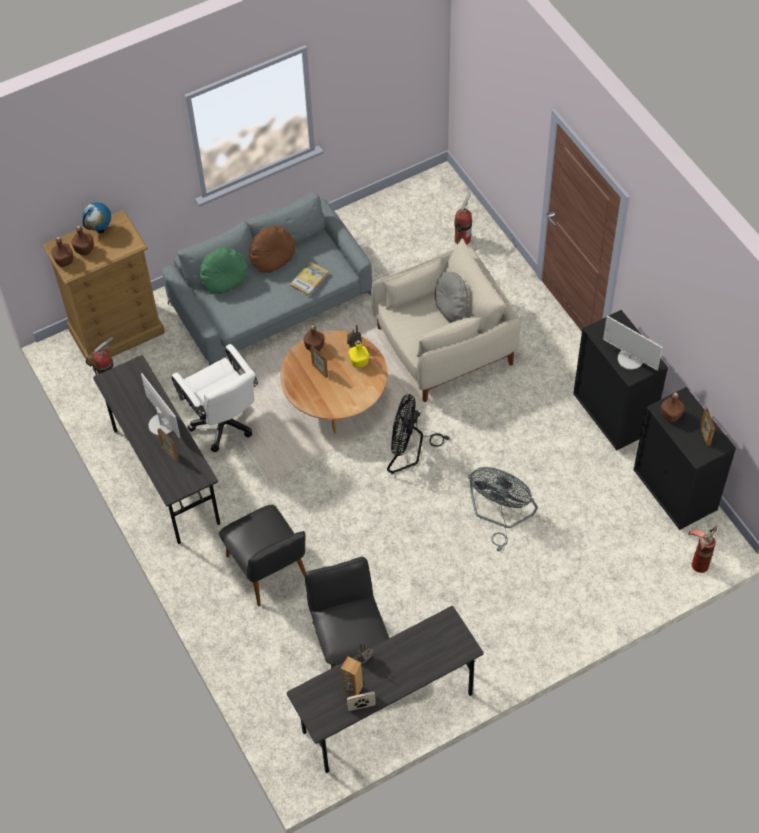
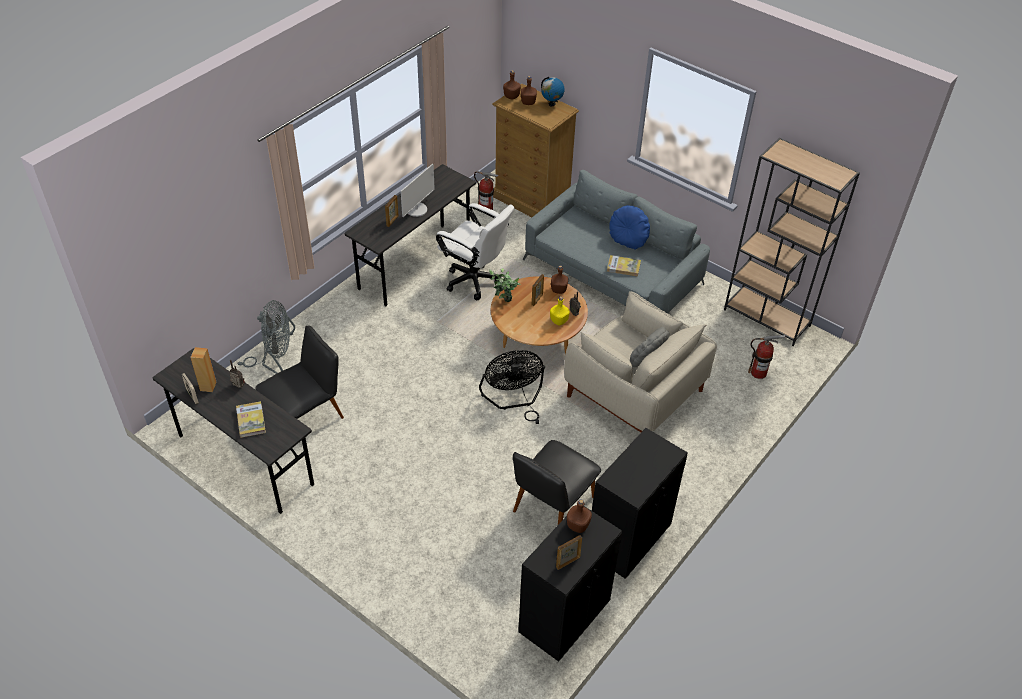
camera: 65 degrees right, 10 degrees down
white office chair [172,344,258,452] -> white office chair turned 90 degrees counterclockwise [436,203,514,300]
green pillow [199,248,248,294] -> none
black chair [219,505,306,607] -> black chair moved to [513,440,601,525]
brown pillow [249,226,295,273] -> blue pillow [609,205,650,250]
grey fan [468,467,538,551] -> grey fan moved to [238,300,295,374]
monitor [603,316,663,371] -> none
fire extinguisher [688,527,717,573] -> none
none -> book [236,401,266,438]
none -> potted plant [489,268,521,302]
none -> bookcase [724,138,860,346]

